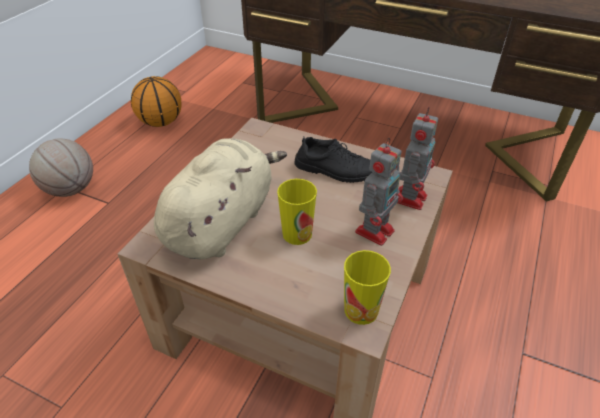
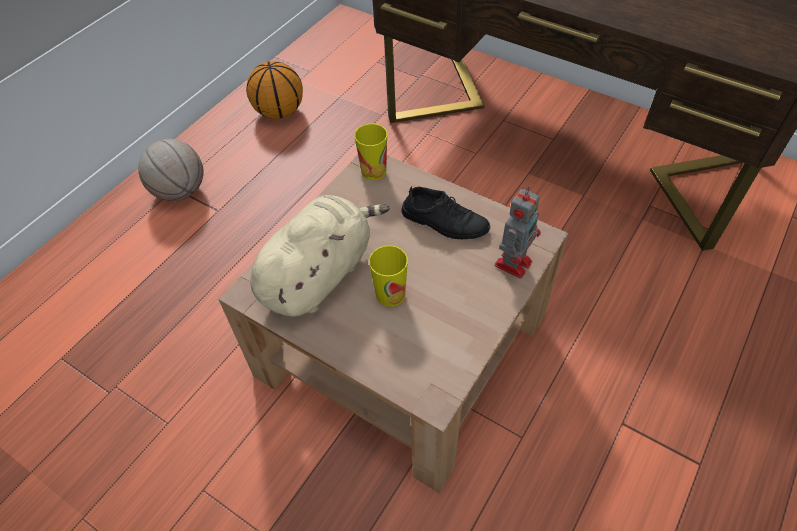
camera: 10 degrees right, 10 degrees up
cup [344,250,391,325] -> cup moved to [354,124,387,180]
toy robot [355,138,403,246] -> none

